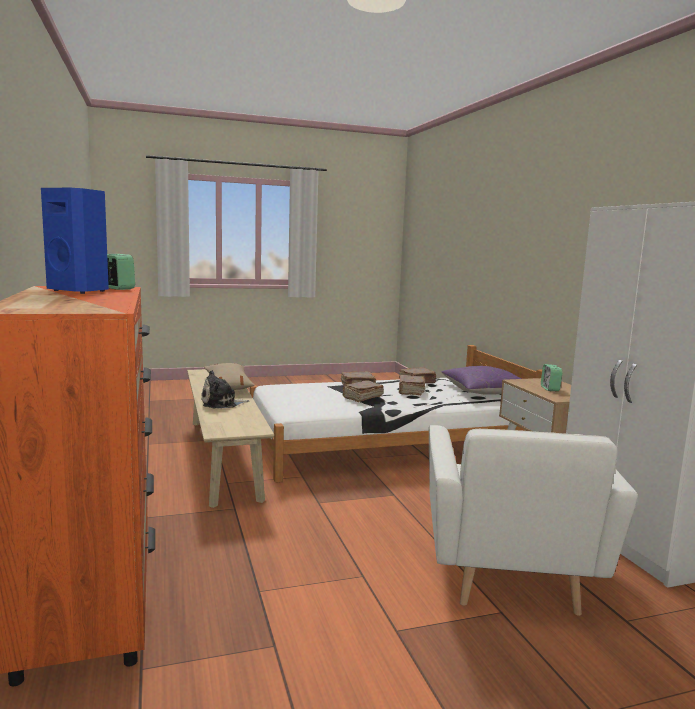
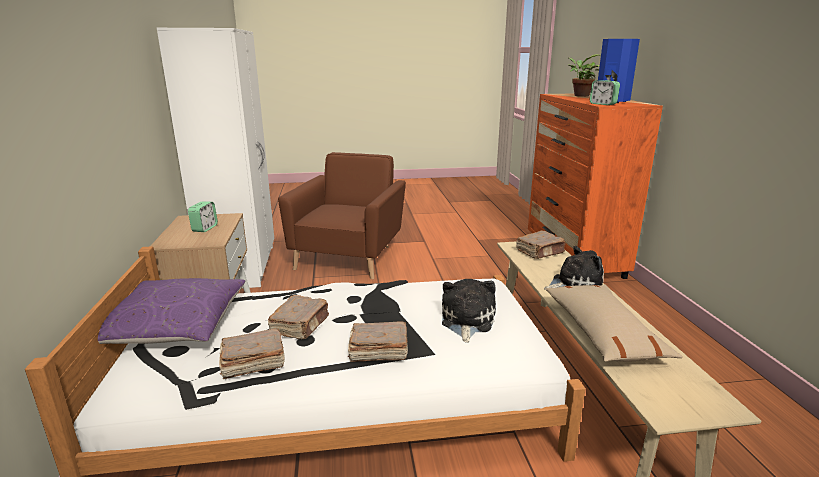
camera: 170 degrees left, 10 degrees up
brown book [343,380,384,402] -> brown book moved to [516,231,565,259]
white armchair [428,425,638,616] -> brown armchair [278,152,406,279]
none -> plush toy [442,279,496,343]
none -> potted plant [568,54,601,97]

